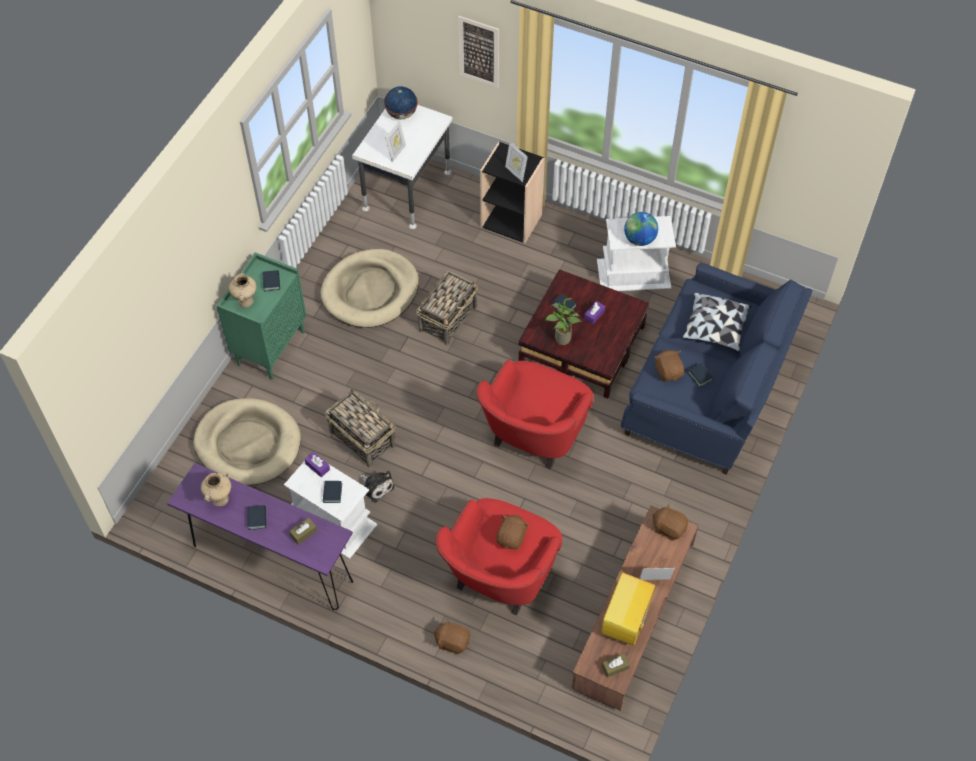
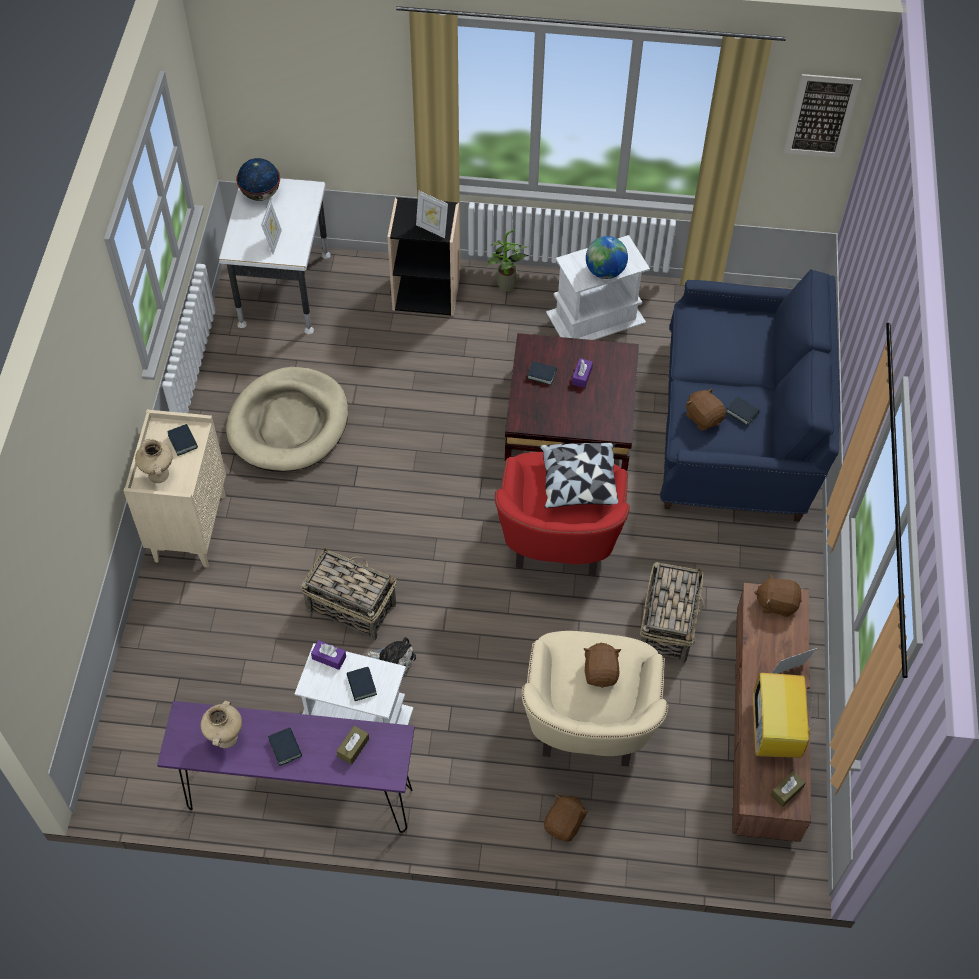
camera: 20 degrees left, 0 degrees up
beige dog bed [193,398,301,485] -> none
green cabinet [216,252,307,380] -> beige cabinet [124,410,226,567]
basket [416,271,478,345] -> basket moved to [640,562,704,663]
brown plush toy [433,618,470,654] -> brown plush toy turned 120 degrees clockwise [544,795,589,842]
red armchair [435,498,562,616] -> beige armchair [522,631,668,766]
picture [458,16,499,88] -> picture moved to [784,74,861,158]
potted plant [544,298,583,345] -> potted plant moved to [487,230,529,291]
pillow [682,293,752,352] -> pillow moved to [540,443,618,508]

